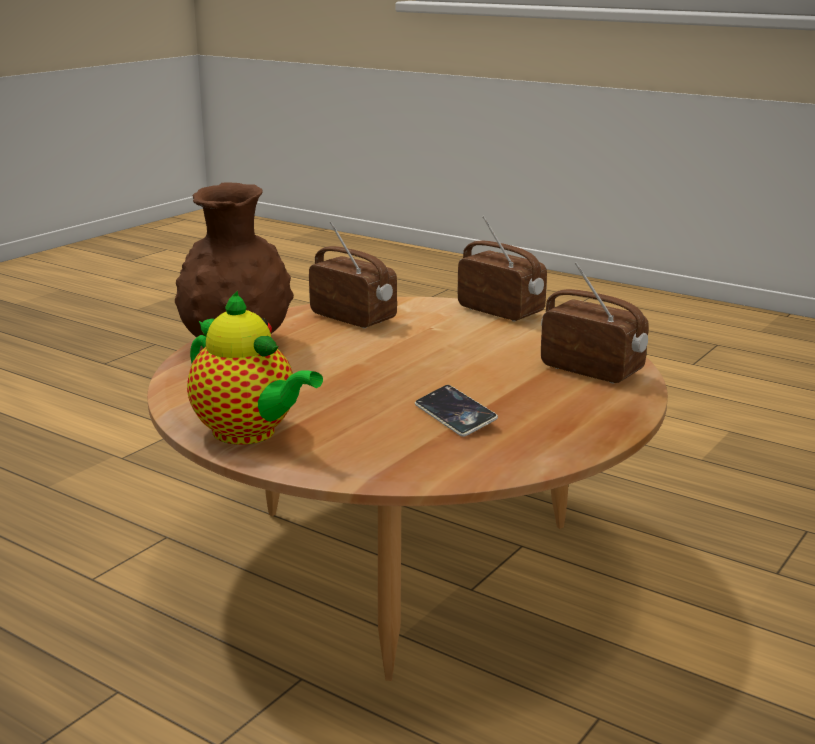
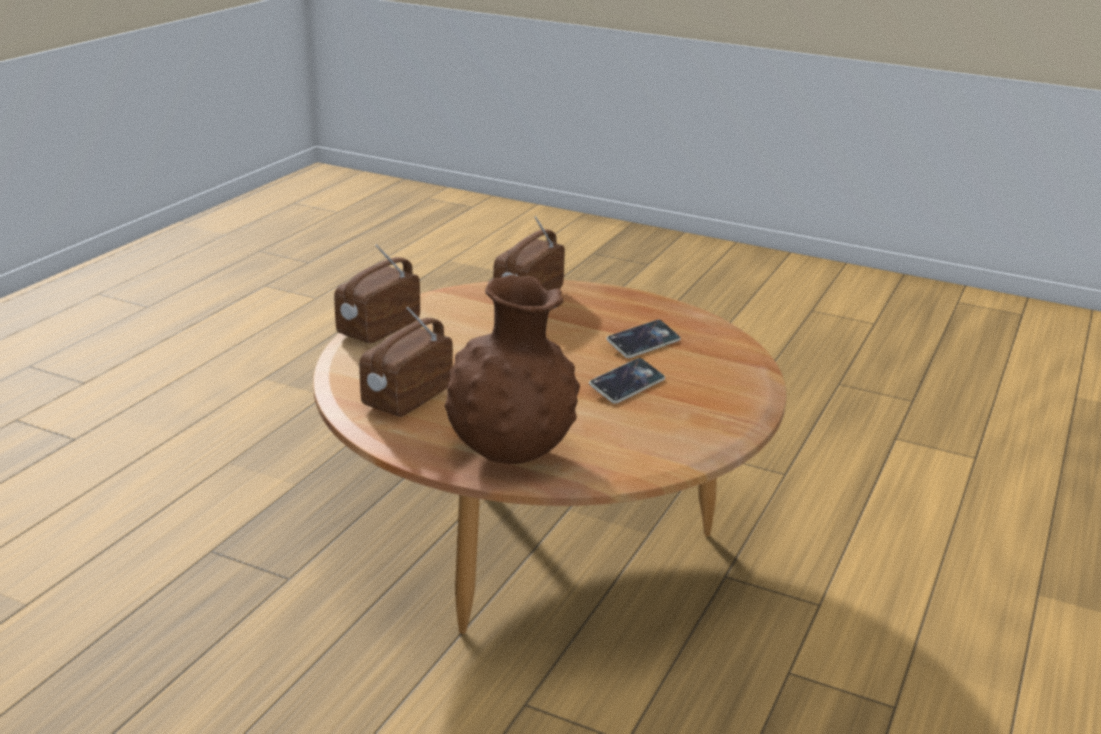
camera: 100 degrees left, 5 degrees up
teapot [187,291,323,445] -> none
none -> phone [589,358,665,404]

